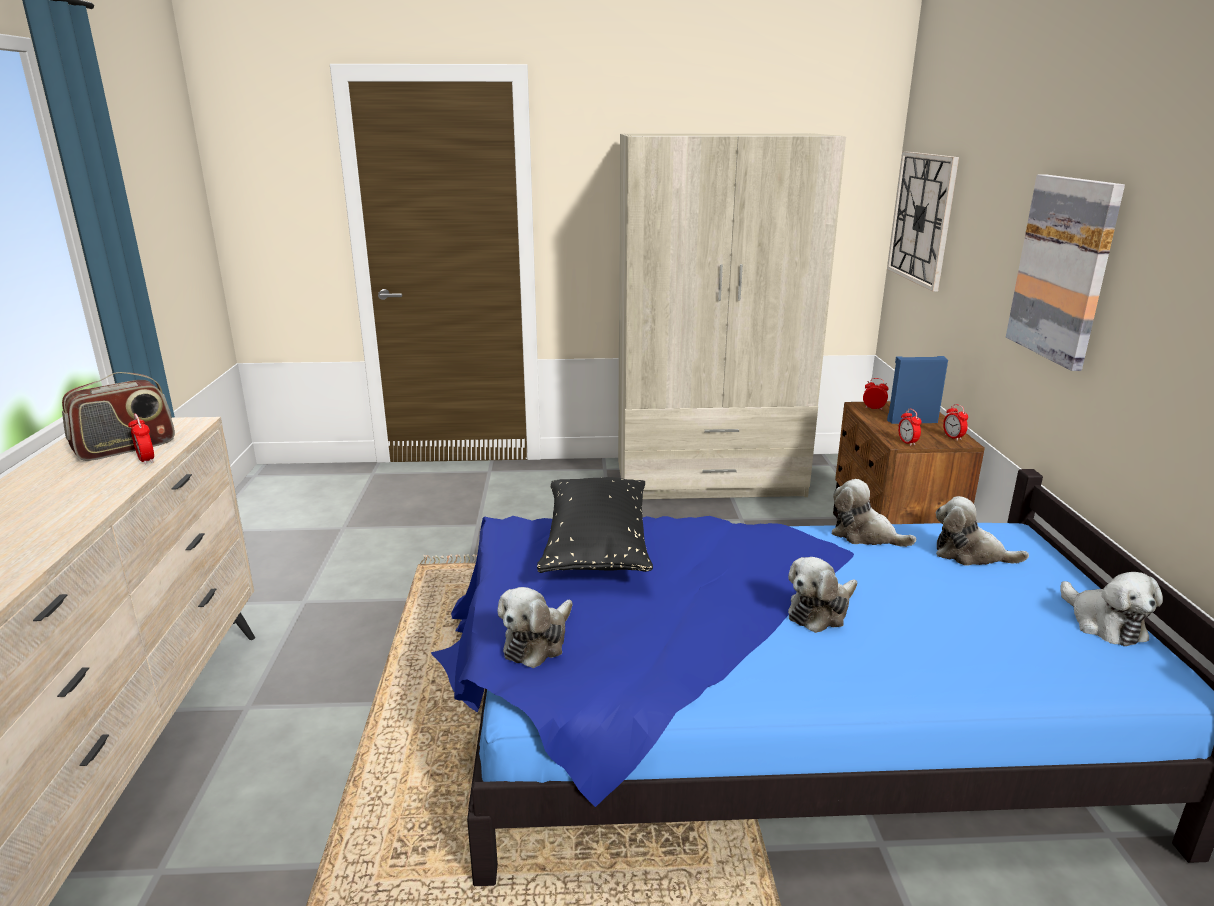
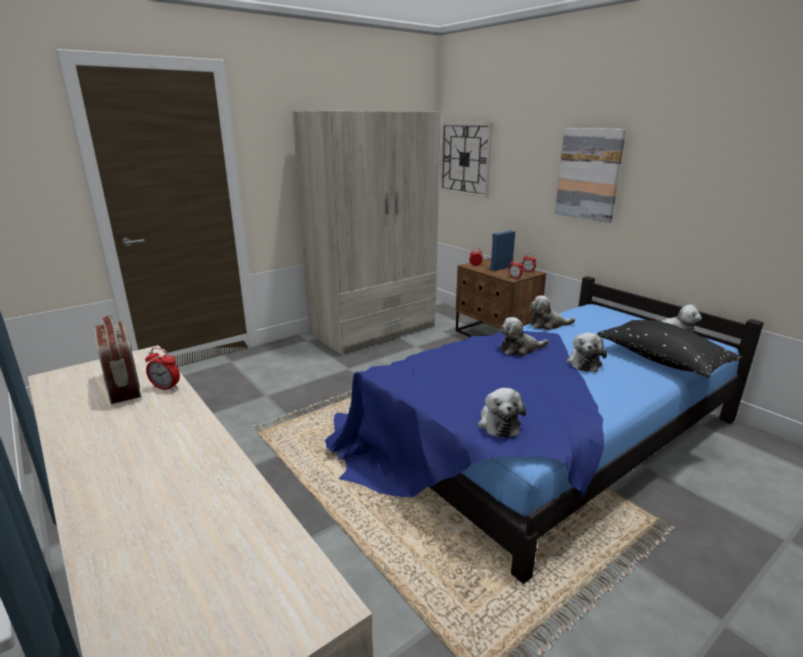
camera: 35 degrees left, 0 degrees up
radio [62,372,175,461] -> radio turned 45 degrees counterclockwise [94,315,141,404]
black pillow [537,477,653,573] -> black pillow moved to [597,320,742,378]
plush toy [936,496,1029,566] -> plush toy moved to [500,317,549,356]

